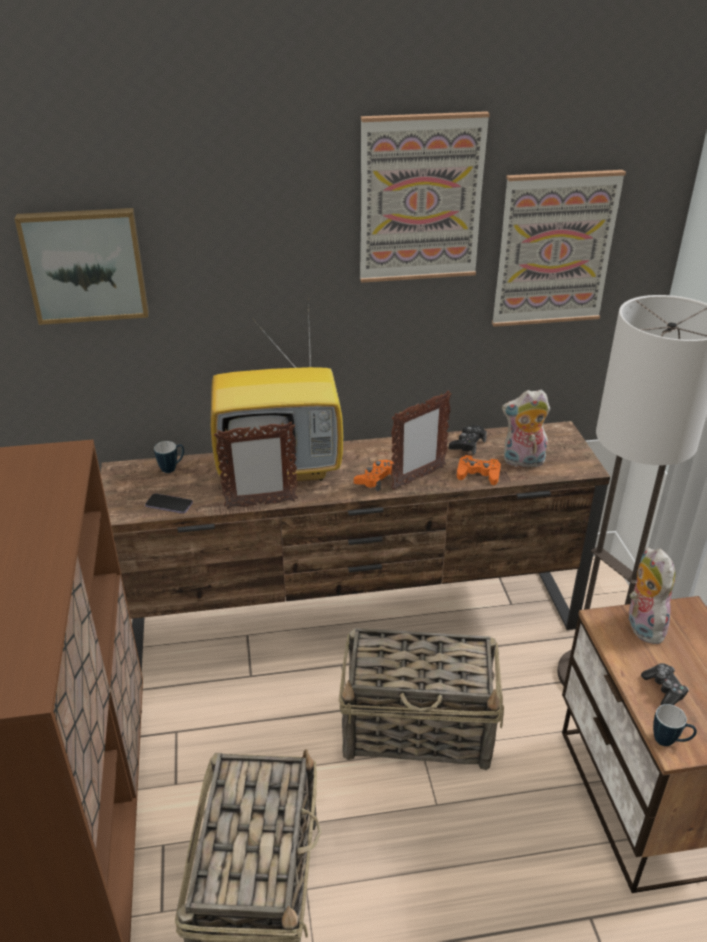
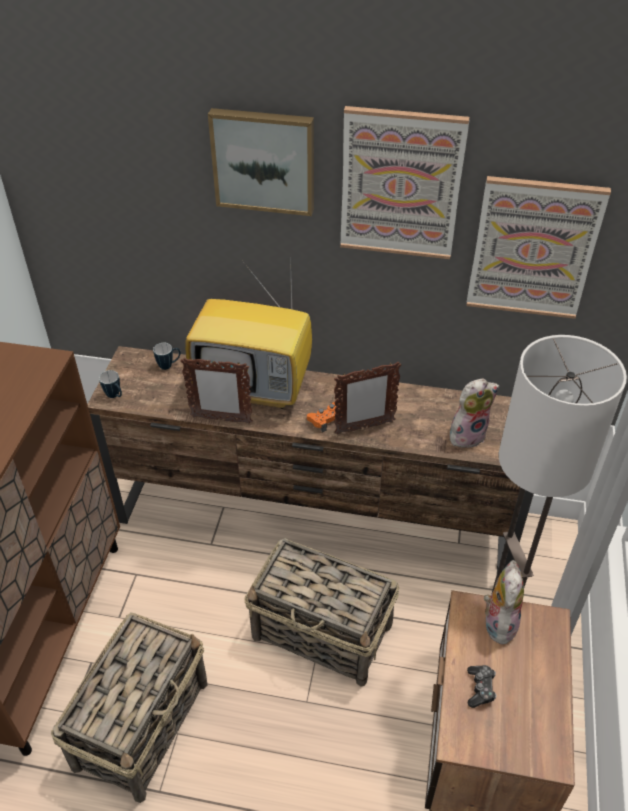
camera: 20 degrees right, 10 degrees up
picture [14,208,149,325] -> picture moved to [208,108,314,216]
phone [145,493,193,514] -> none
black game controller [449,425,487,455] -> none
orange game controller [457,455,501,485] -> none
plush toy [502,390,550,468] -> plush toy turned 135 degrees clockwise [450,379,499,448]
mug [653,704,697,746] -> mug moved to [99,370,122,398]

